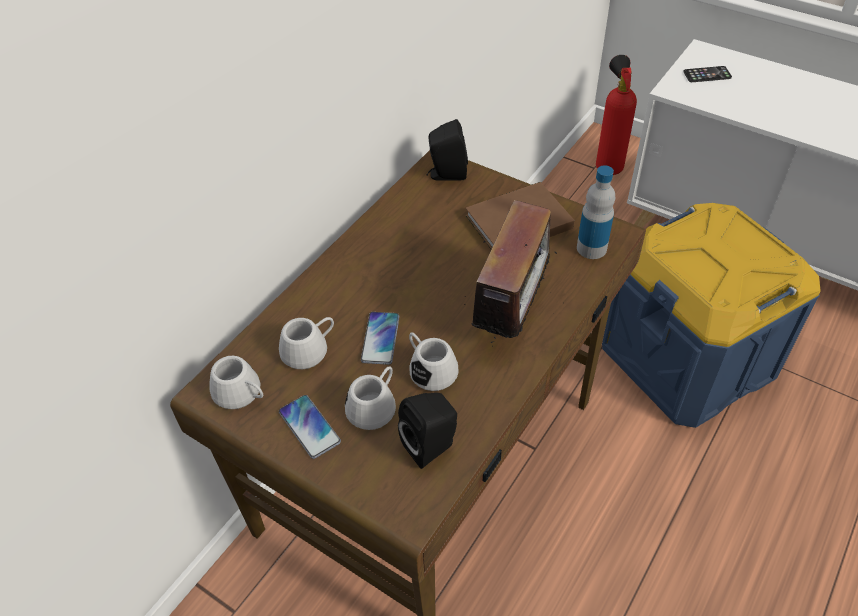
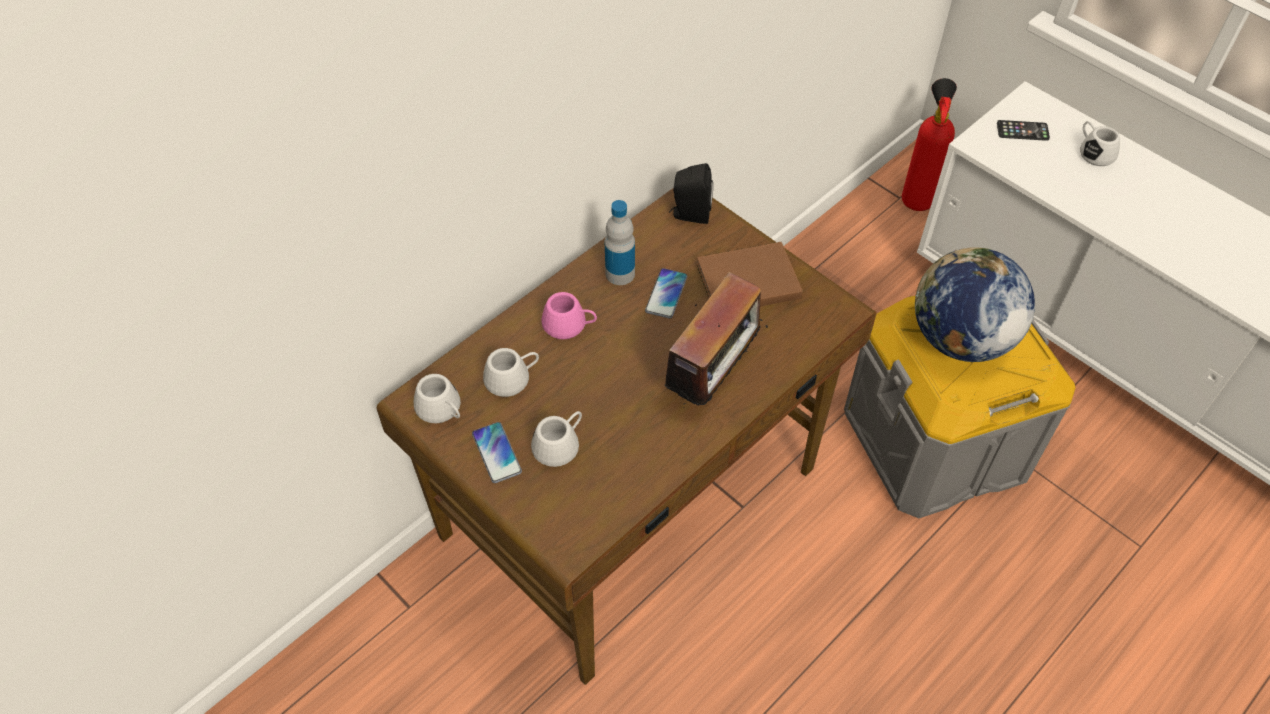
camera: 10 degrees right, 5 degrees up
phone [361,312,399,365] -> phone moved to [645,268,687,318]
black speaker [398,393,457,469] -> none
white mug [409,332,459,391] -> white mug moved to [1080,121,1120,166]
bottle [577,165,615,259] -> bottle moved to [605,200,635,285]
blue storage box [602,203,821,428] -> grey storage box [844,296,1075,518]
none -> pink mug [542,292,597,339]
none -> globe [915,247,1035,362]

